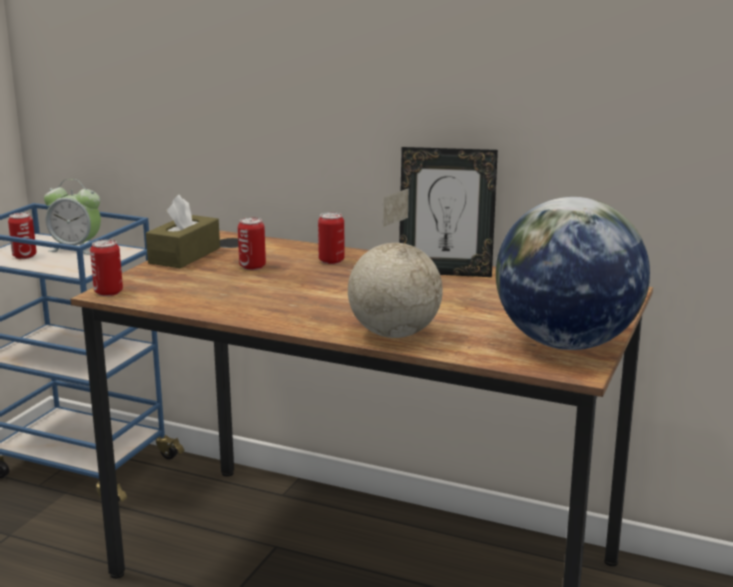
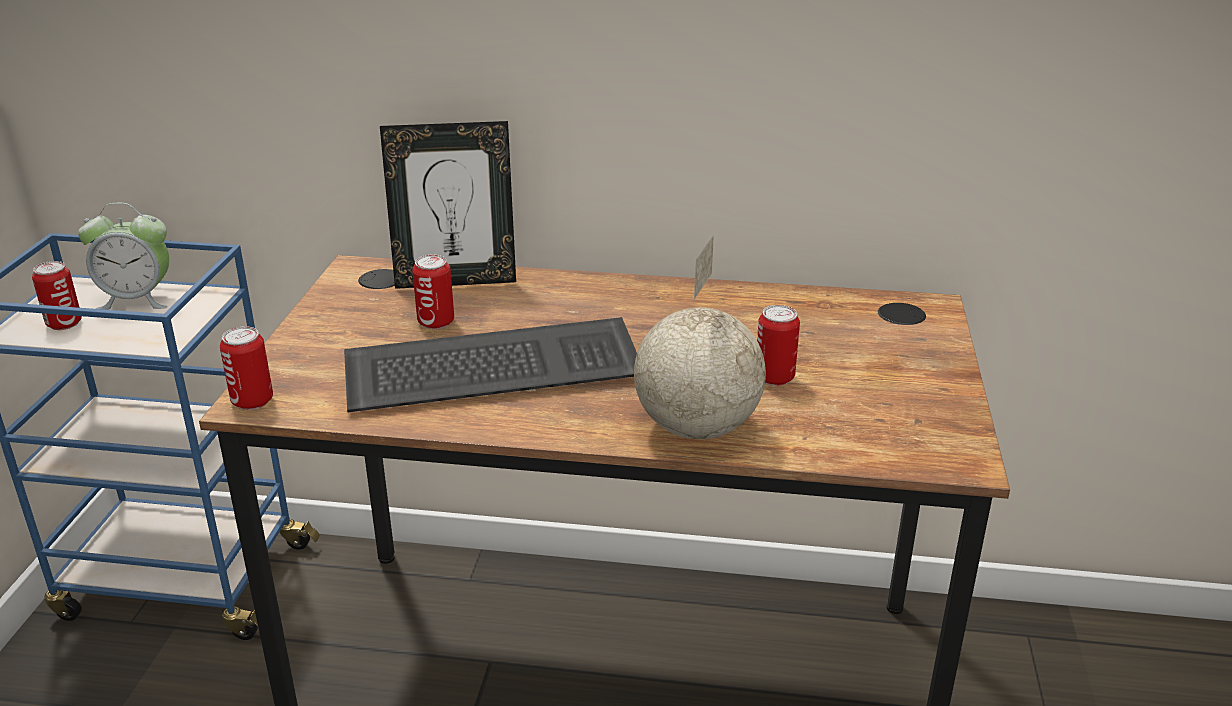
camera: 15 degrees left, 10 degrees up
brown tissue box [146,195,220,269] -> none
can [318,212,345,264] -> can moved to [757,305,800,386]
picture frame [399,147,498,277] -> picture frame moved to [380,121,516,289]
globe [496,197,650,350] -> none
none -> keyboard [344,317,637,412]

